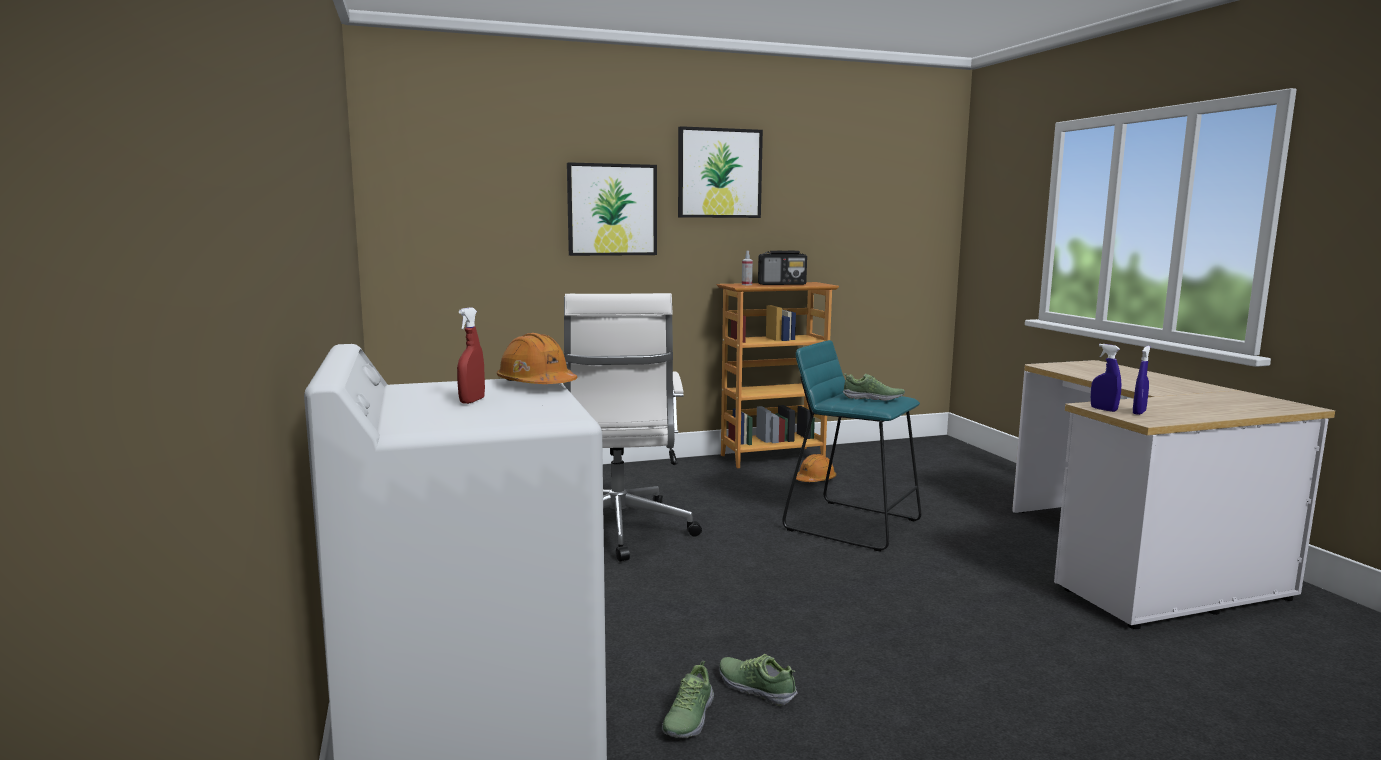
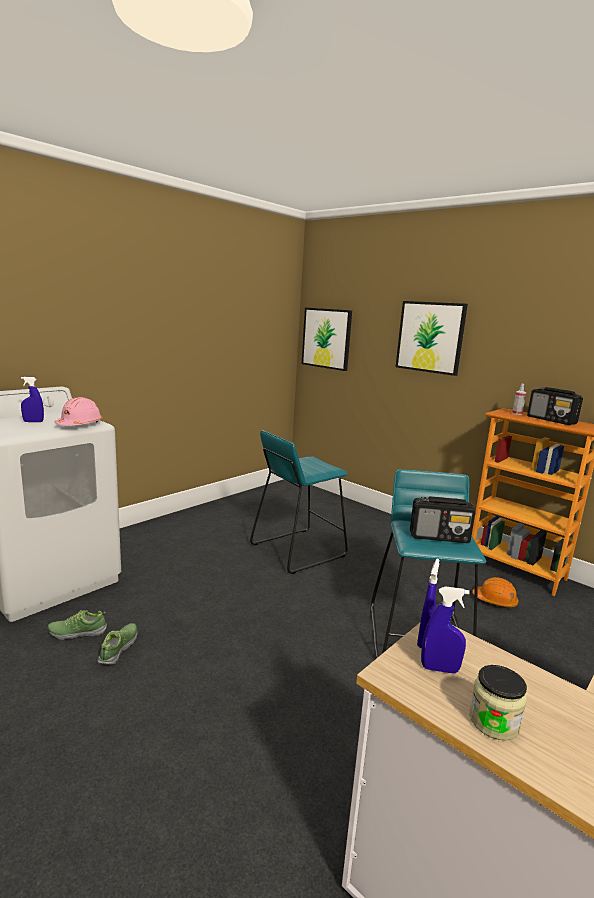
camera: 60 degrees right, 5 degrees up
red spray bottle [457,307,485,404] -> blue spray bottle [21,377,44,422]
orange hard hat [497,333,577,384] -> pink hard hat [55,397,103,426]
white office chair [562,293,702,562] -> turquoise stool [250,430,348,574]
picture [678,126,763,218] -> picture moved to [302,308,352,371]
shoe [843,373,905,401] -> radio [410,496,475,543]
none -> jar [469,665,527,741]

